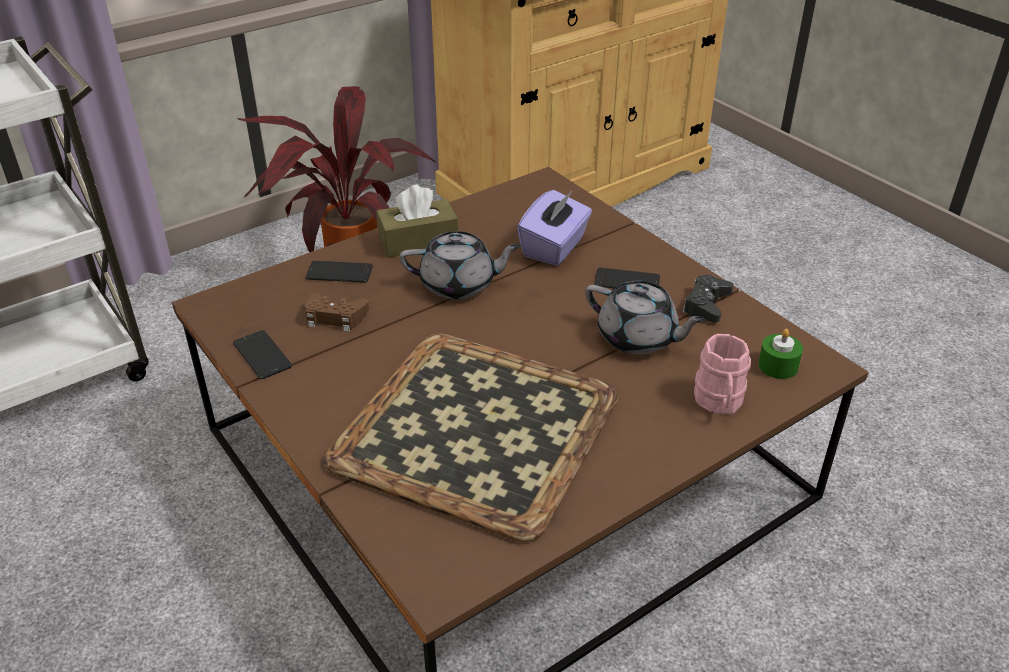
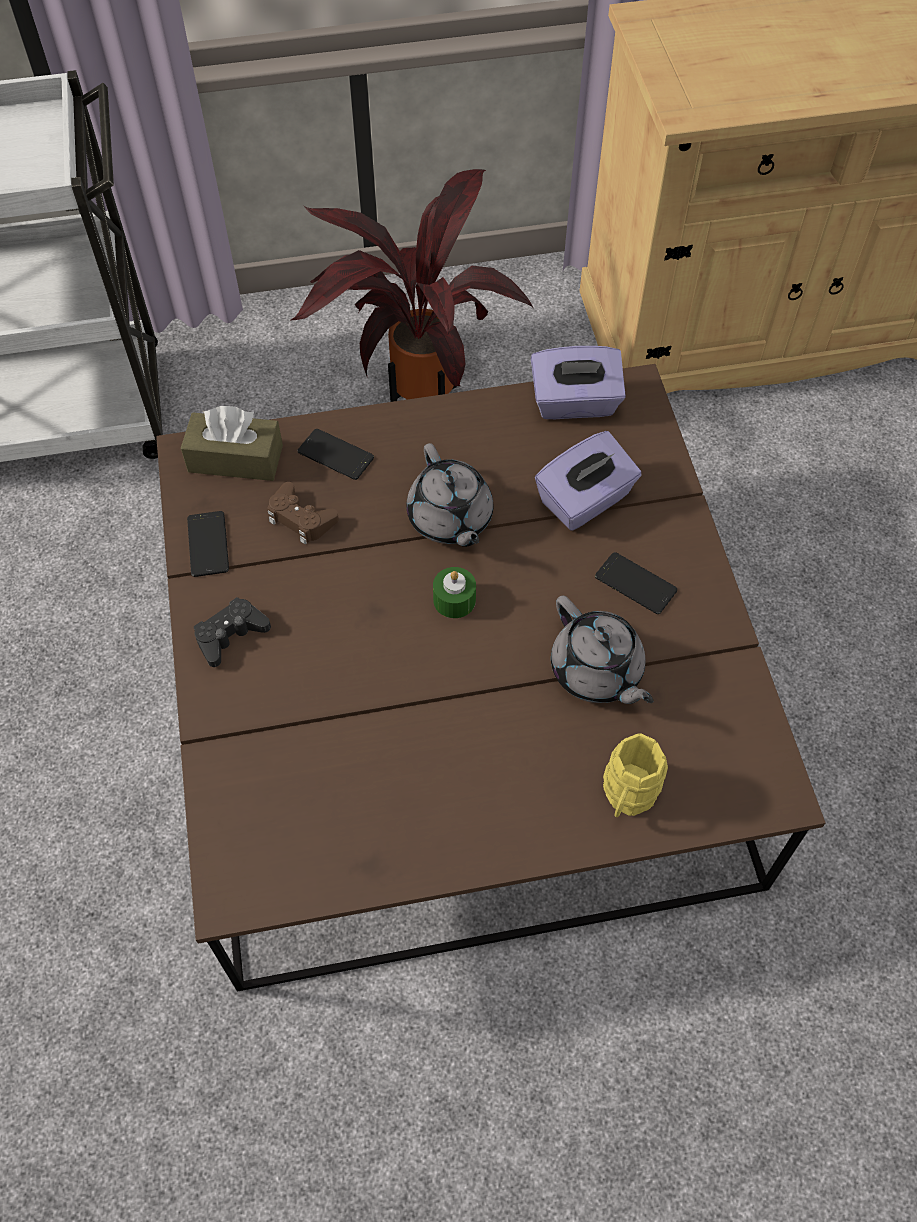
camera: 25 degrees right, 20 degrees up
tray [324,333,619,542] -> none
brown tissue box [376,184,458,257] -> brown tissue box moved to [181,406,283,481]
grey teapot [400,231,521,299] -> grey teapot turned 45 degrees clockwise [406,443,493,547]
black game controller [683,275,734,323] -> black game controller moved to [194,597,271,667]
pink mug [694,334,751,415] -> yellow mug [603,733,668,817]
green candle [758,329,803,379] -> green candle moved to [433,567,476,618]
none -> purple tissue box [531,346,626,419]

